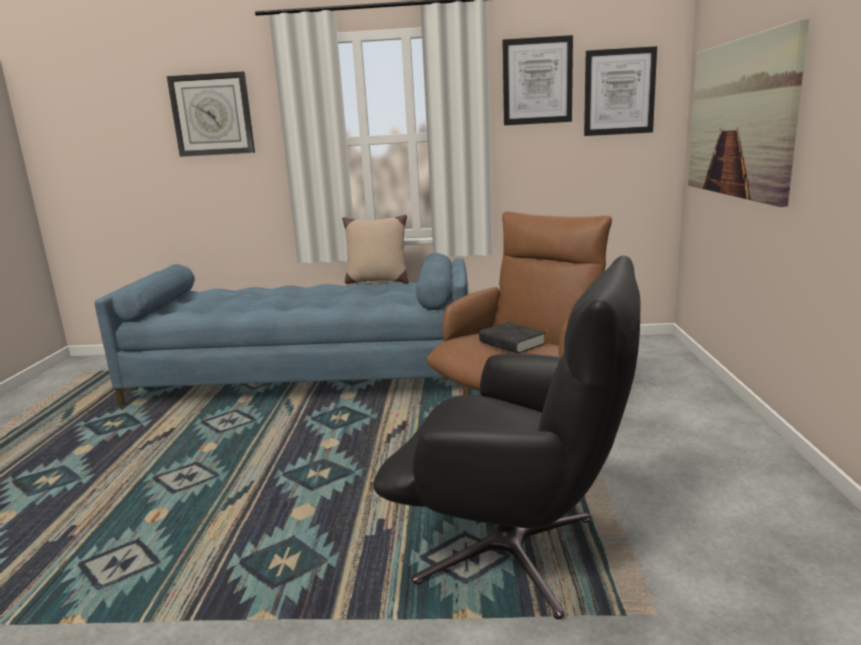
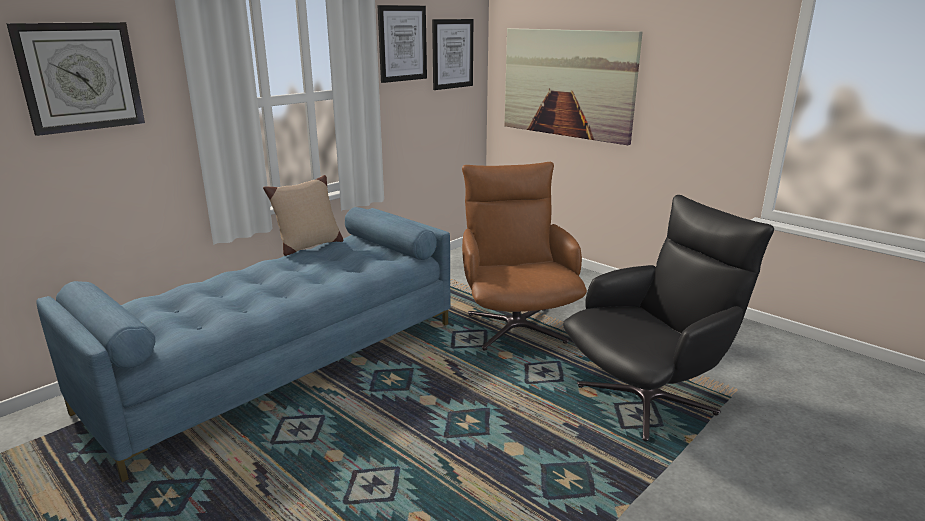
camera: 50 degrees left, 5 degrees up
black book [479,322,546,354] -> none

